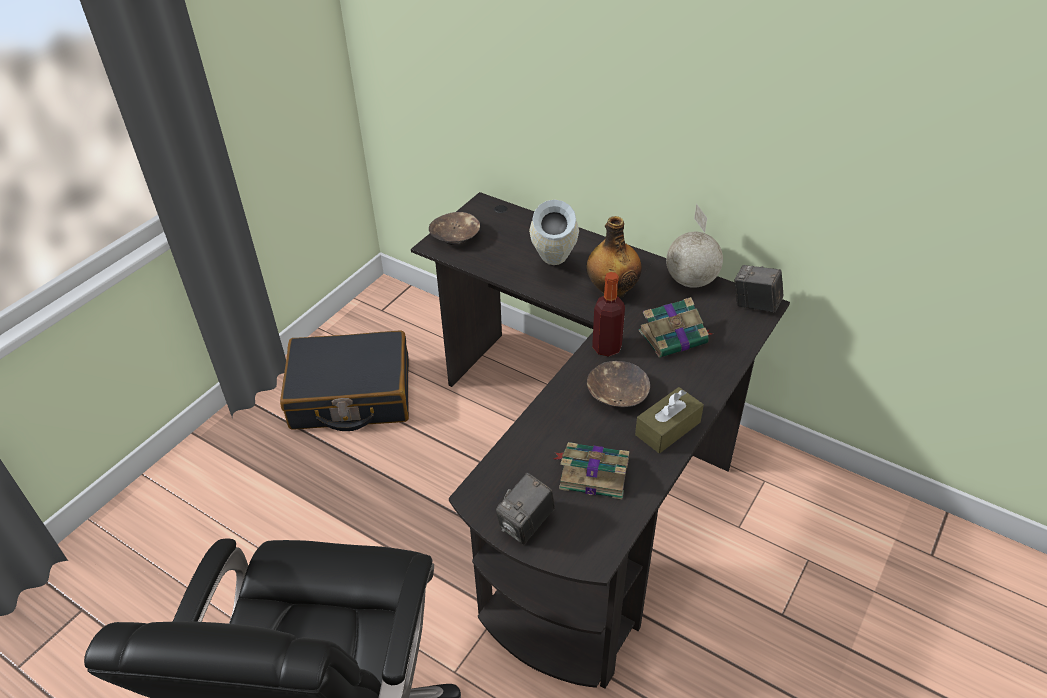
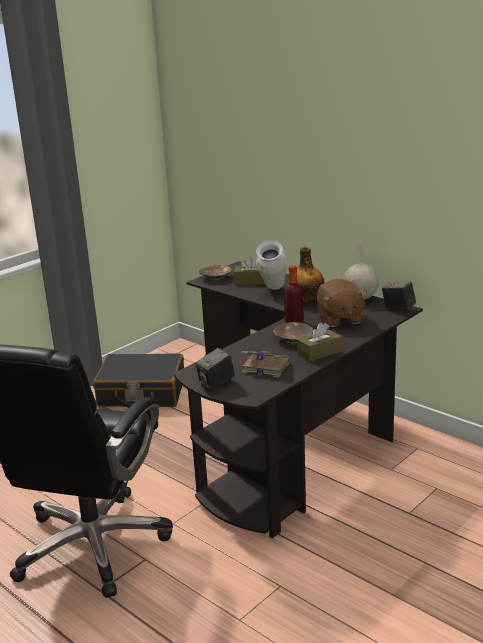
camera: 10 degrees right, 20 degrees down
book [639,297,713,358] -> brown plush toy [317,279,367,327]
none -> brown tissue box [234,256,266,285]

